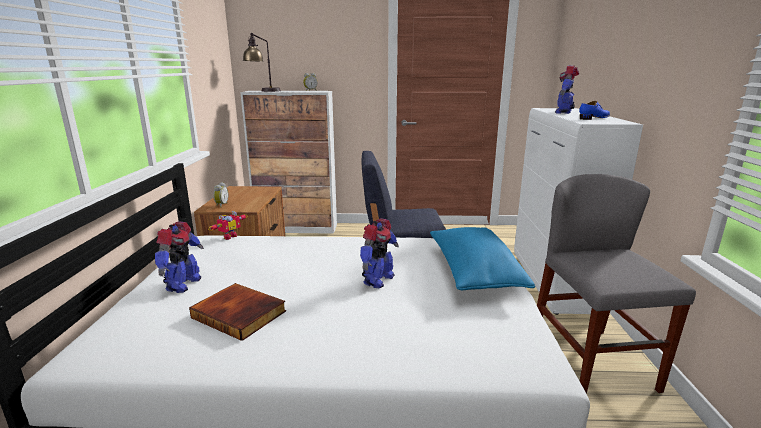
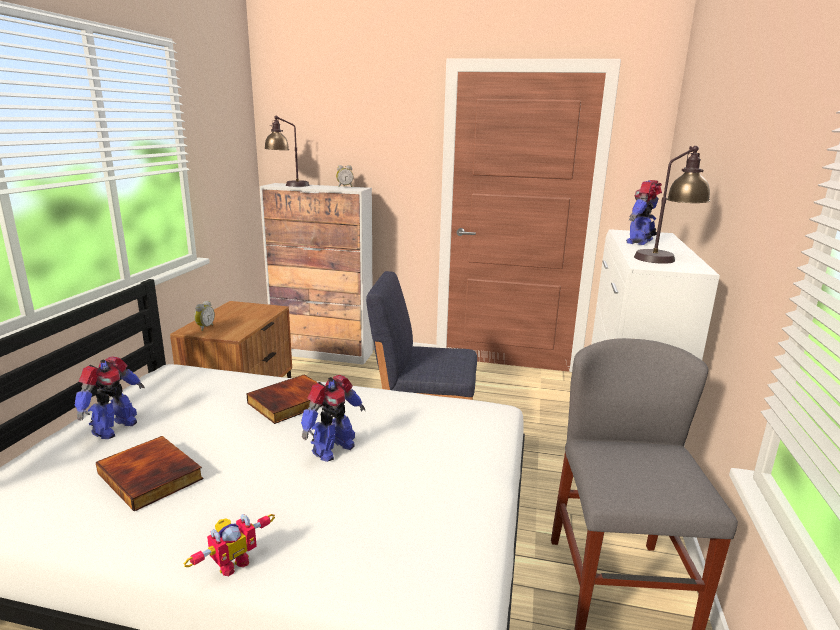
camera: 10 degrees right, 0 degrees up
toy robot [208,211,247,240] -> toy robot moved to [184,514,275,577]
blue pillow [430,227,535,290] -> none
blue shoe [579,101,610,120] -> table lamp [634,146,710,264]
none -> book [246,375,322,424]

